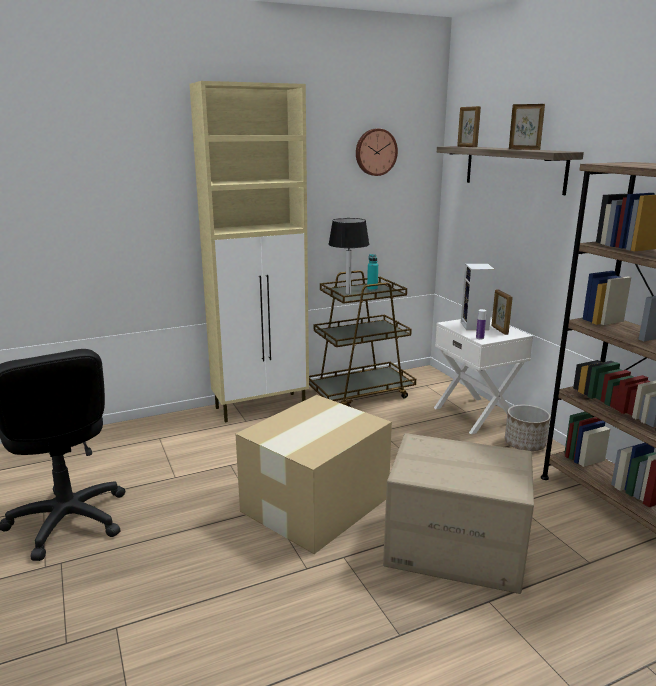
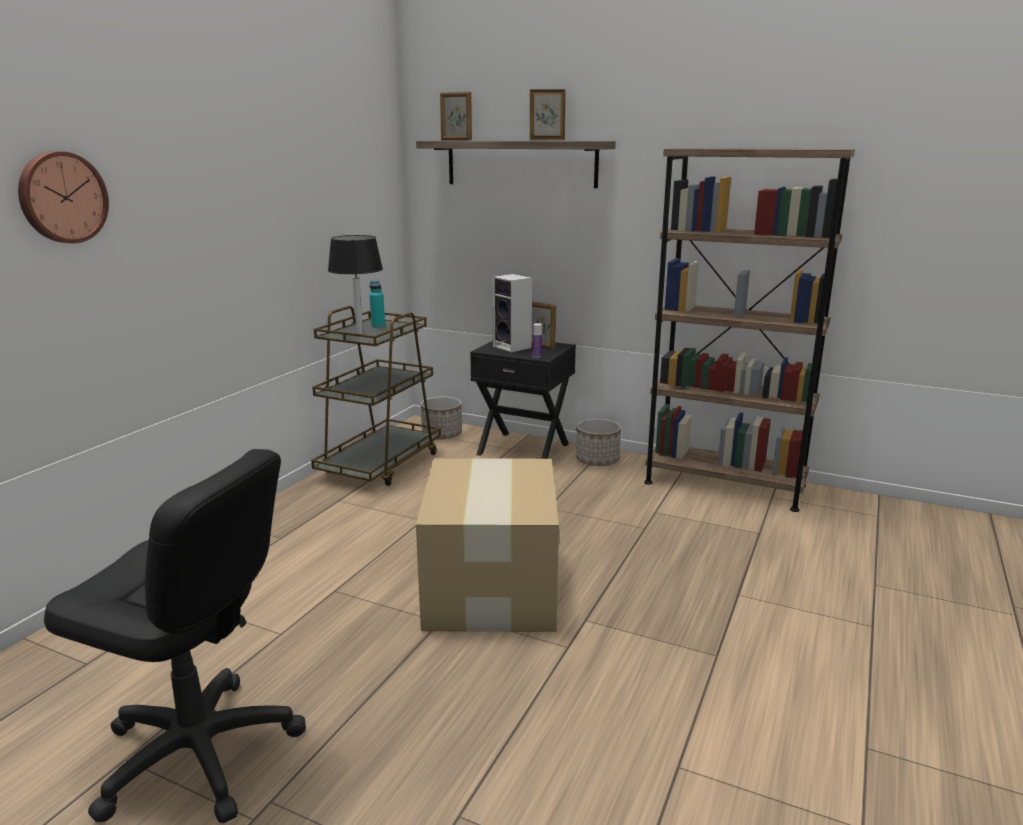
camera: 40 degrees left, 0 degrees up
beige cabinet [189,81,309,422] -> none
wall clock [356,129,398,176] -> wall clock moved to [18,151,109,243]
cardboard box [383,433,534,594] -> none
white nightstand [434,318,533,434] -> black nightstand [470,341,576,459]
none -> planter [421,396,462,439]

